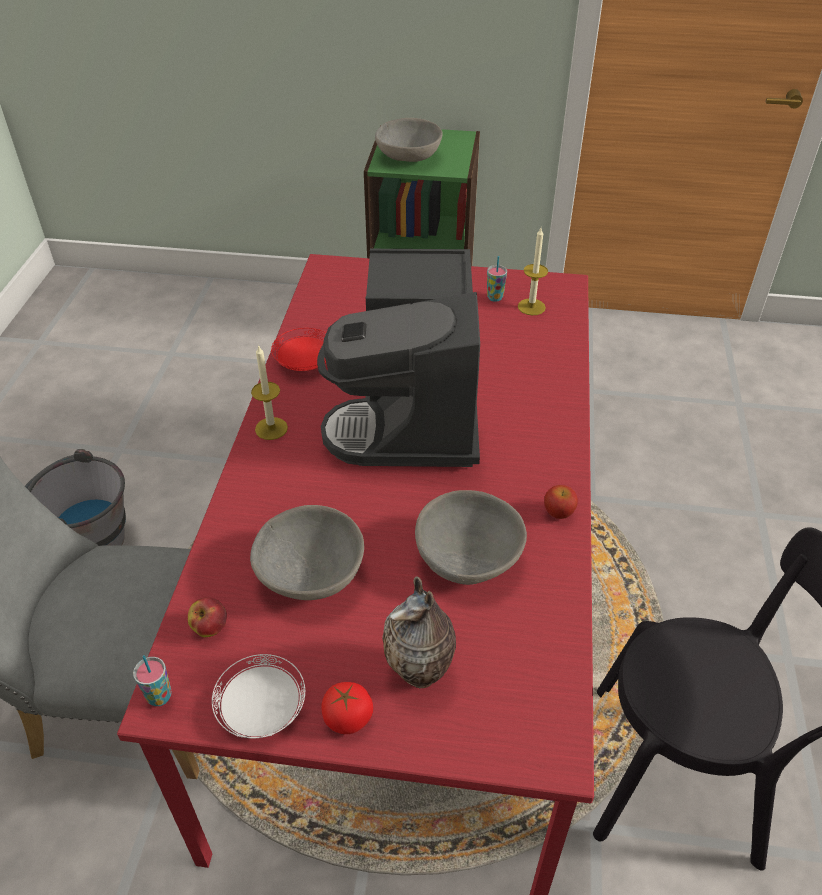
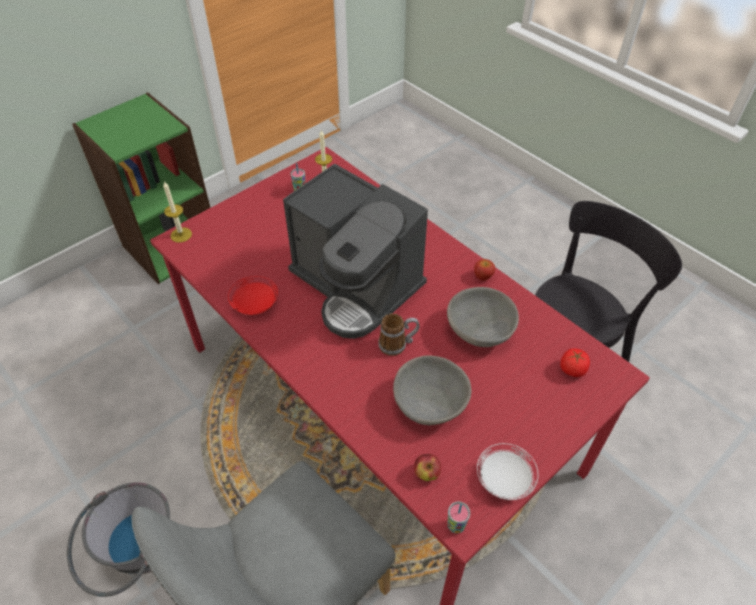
camera: 50 degrees left, 5 degrees up
candle [251,345,288,440] -> candle moved to [163,181,192,242]
tomato [321,682,373,734] -> tomato moved to [560,348,590,377]
grey bowl [375,118,442,162] -> none
vase [382,577,456,689] -> none
none -> mug [378,313,419,356]

